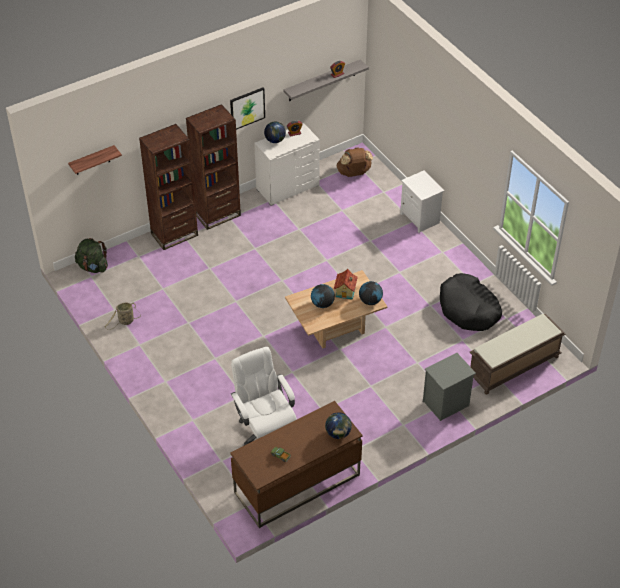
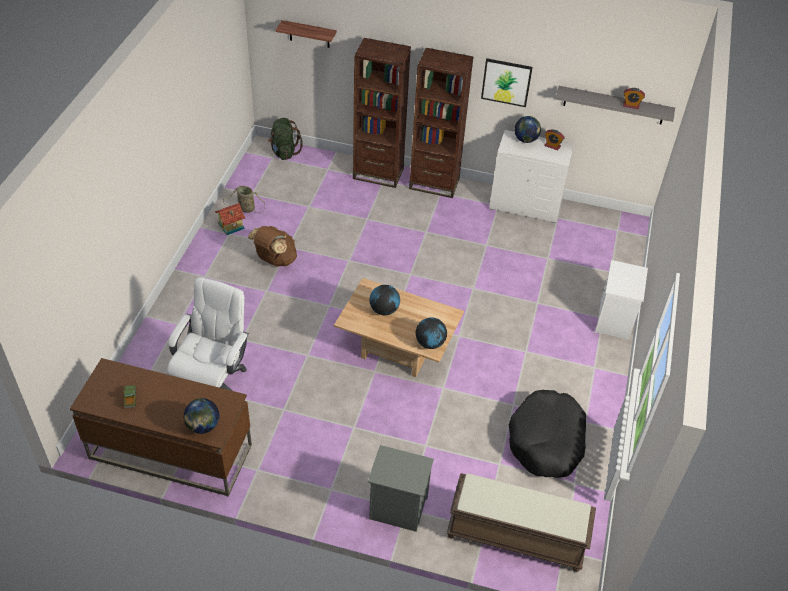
camera: 45 degrees right, 0 degrees up
toy house [334,269,358,300] -> toy house moved to [215,203,245,235]
brown backpack [337,147,373,177] -> brown backpack moved to [248,226,297,267]

